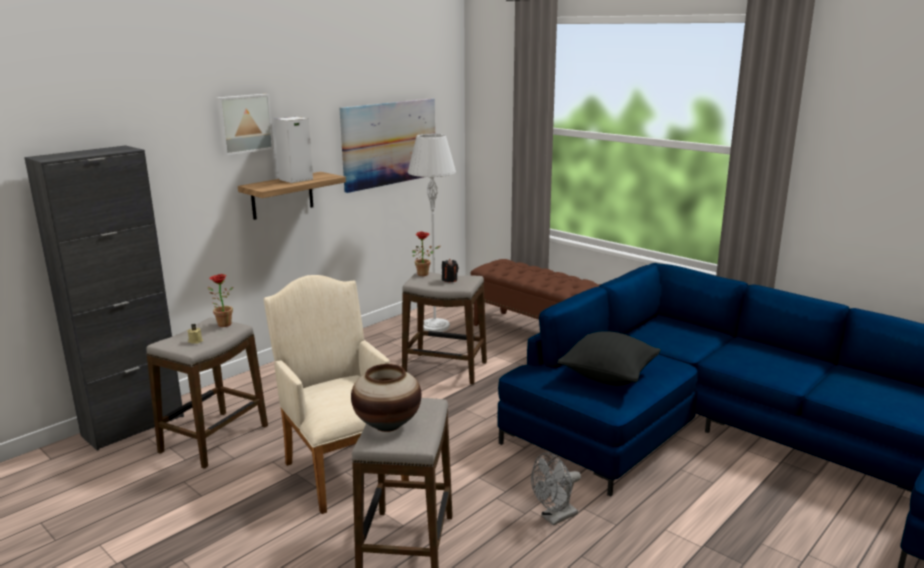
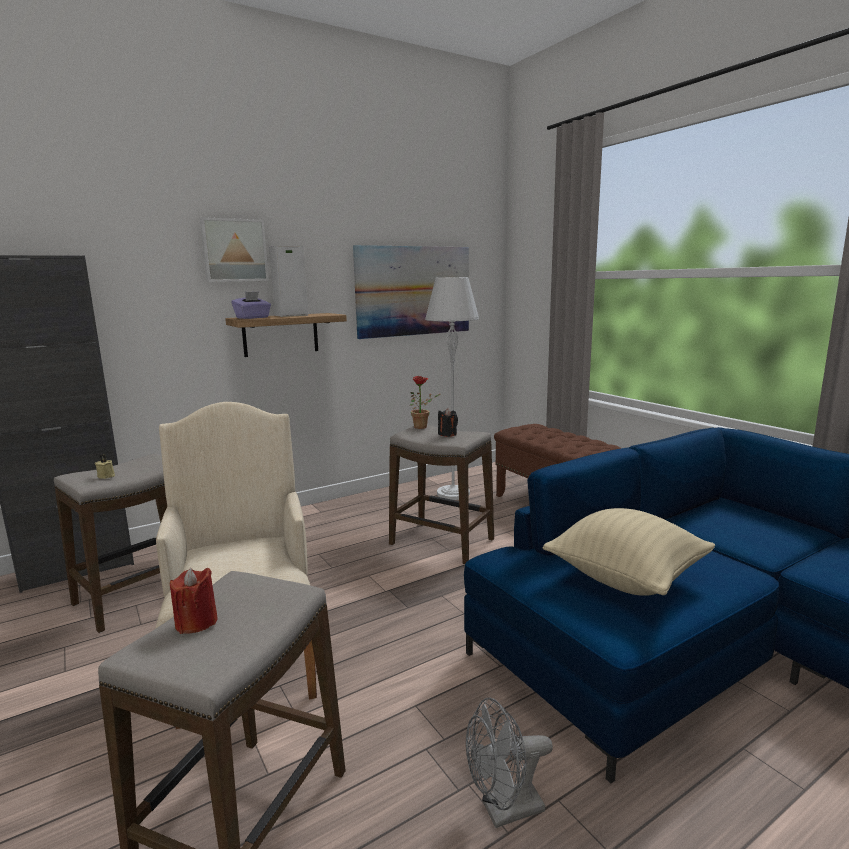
camera: 15 degrees right, 5 degrees down
potted plant [208,274,233,327] -> none
vase [351,364,422,432] -> red candle [170,568,218,634]
black pillow [557,331,661,385] -> beige pillow [543,508,715,596]
none -> purple tissue box [232,292,271,319]

